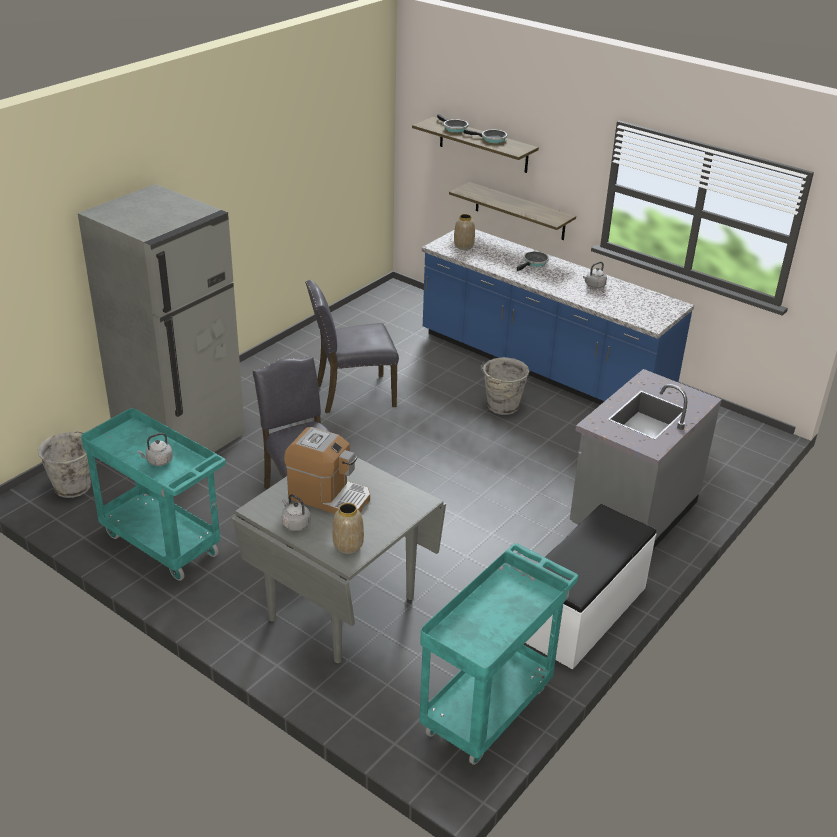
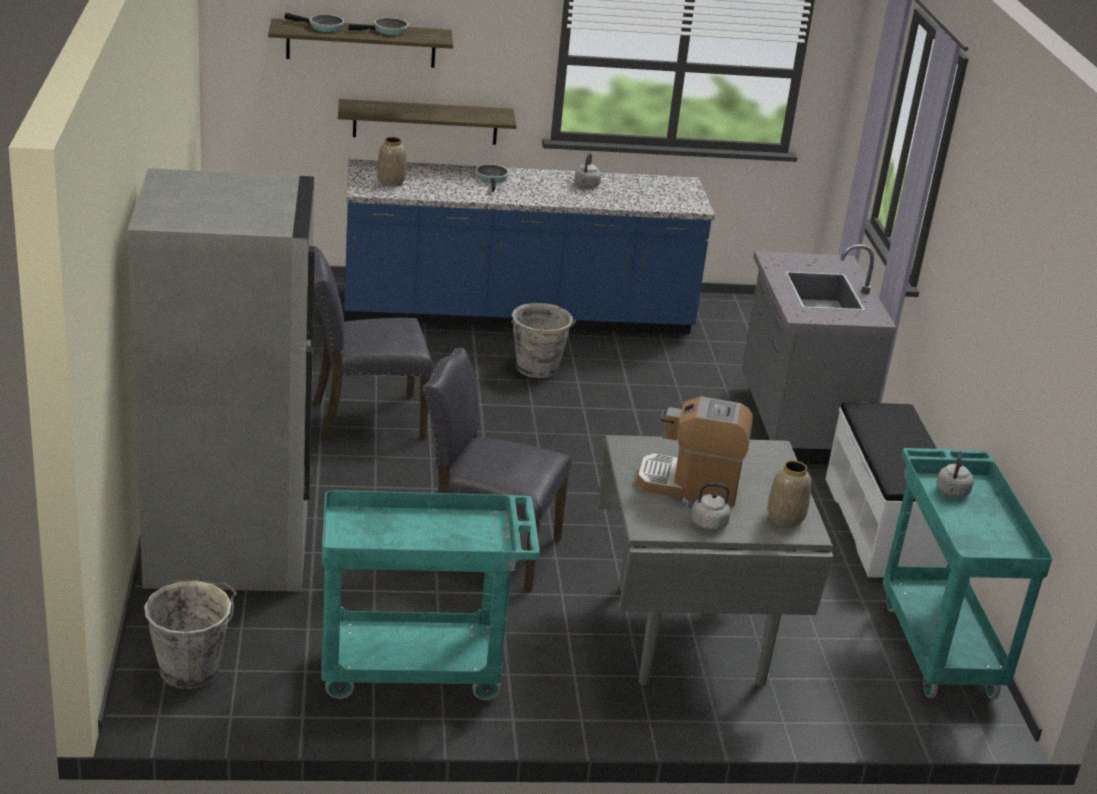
camera: 45 degrees left, 5 degrees down
grey kettle [137,433,173,466] -> grey kettle moved to [936,451,974,497]
coffee machine [284,427,370,514] -> coffee machine turned 150 degrees counterclockwise [637,396,753,507]
grey chair [305,280,399,413] -> grey chair turned 45 degrees clockwise [313,246,433,440]

